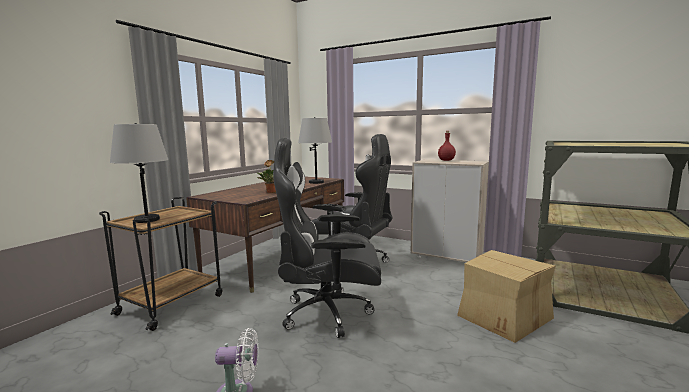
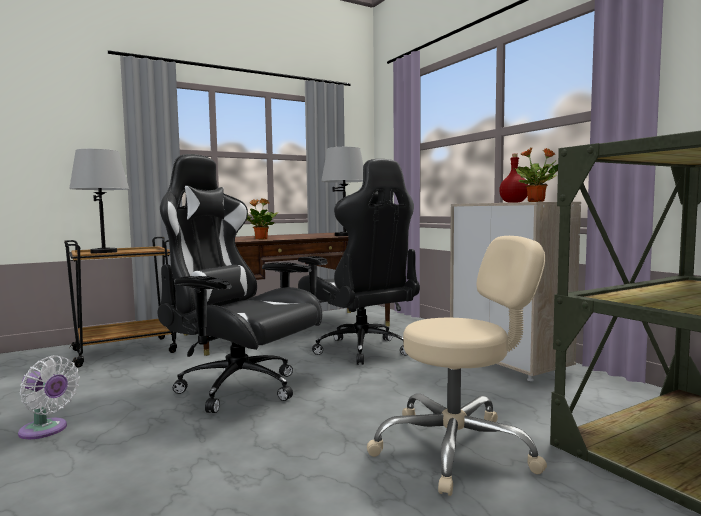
camera: 30 degrees right, 5 degrees down
cardboard box [457,250,555,343] -> beige office chair [367,236,547,496]
none -> potted plant [513,147,558,202]

